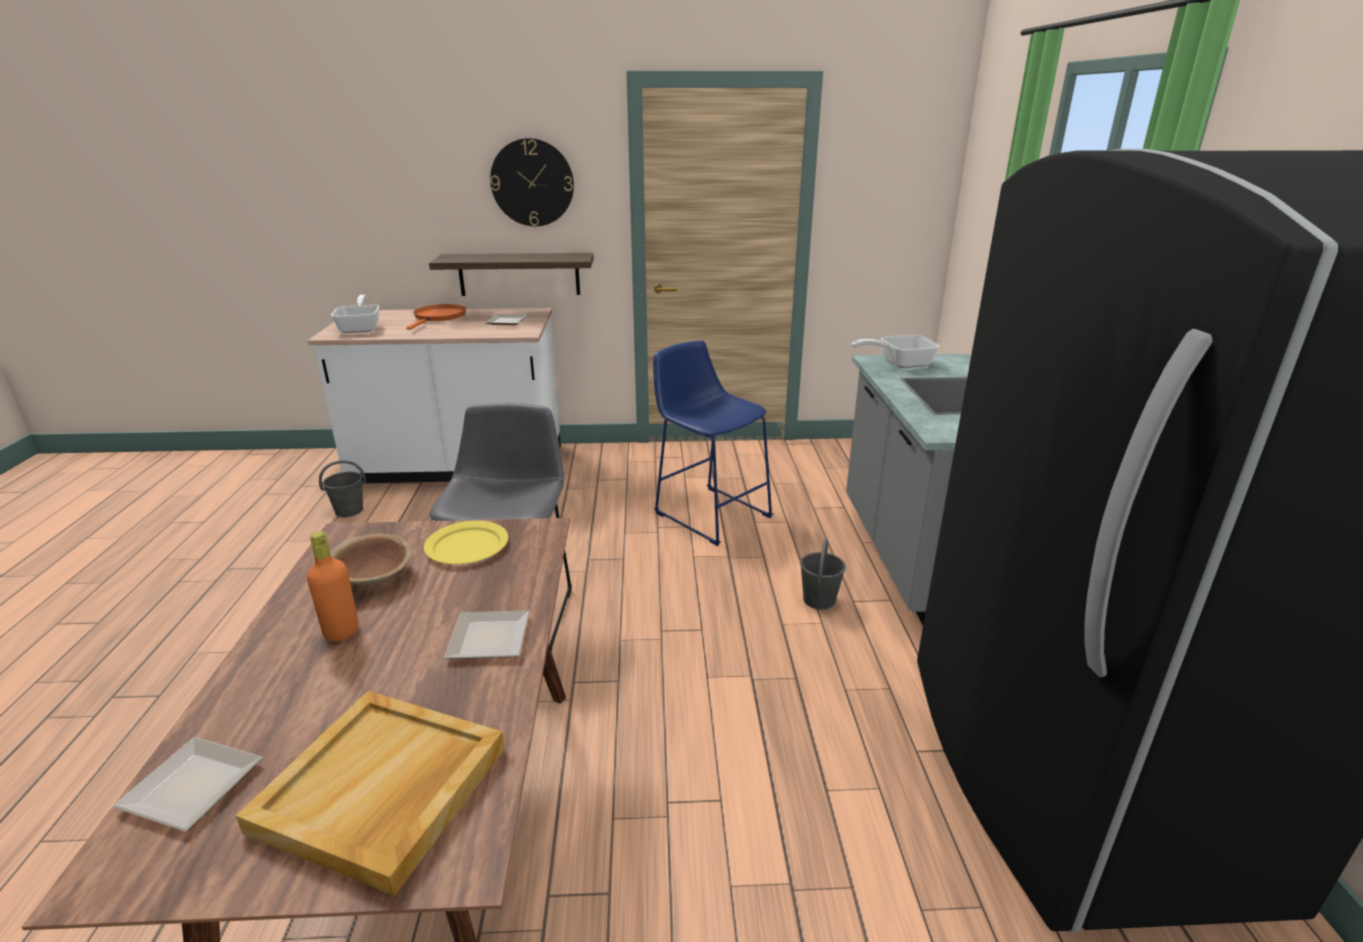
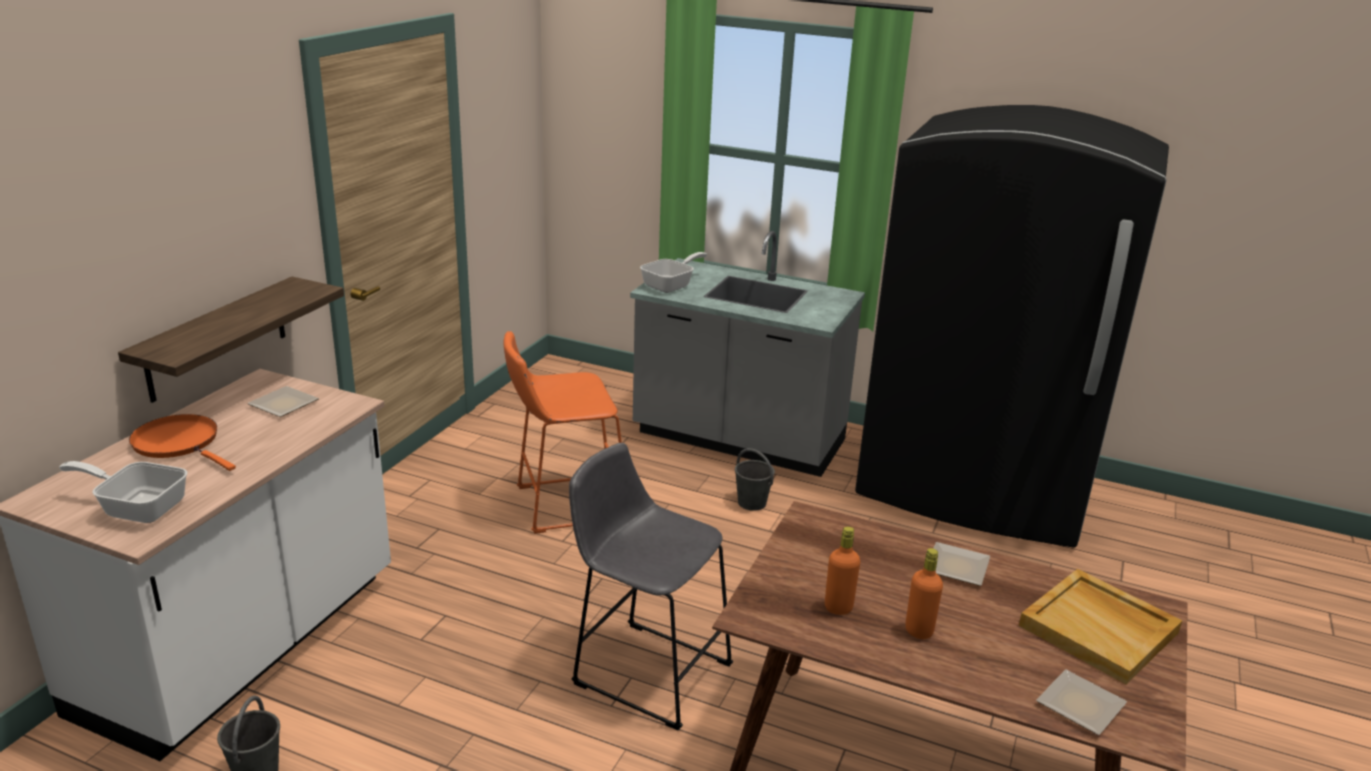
camera: 65 degrees left, 0 degrees up
brown bowl [330,534,413,585] -> orange bottle [825,526,860,615]
yellow plate [424,521,508,564] -> none
wall clock [490,138,574,226] -> none
blue stool [653,340,773,546] -> orange stool [504,331,622,534]
frying pan [852,335,939,368] -> frying pan turned 150 degrees counterclockwise [640,252,707,293]

